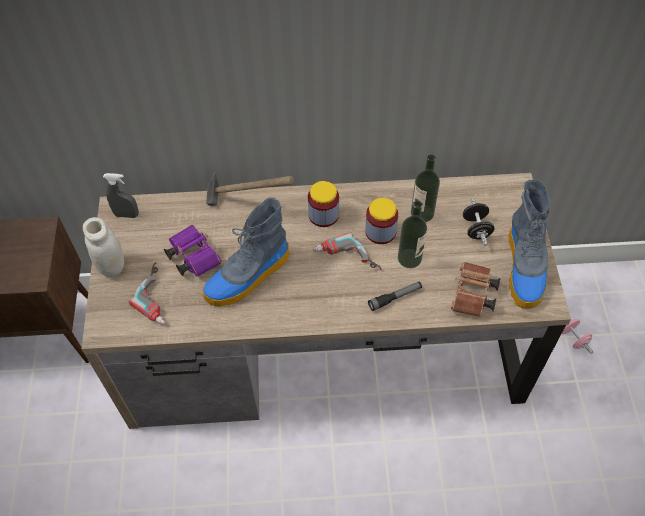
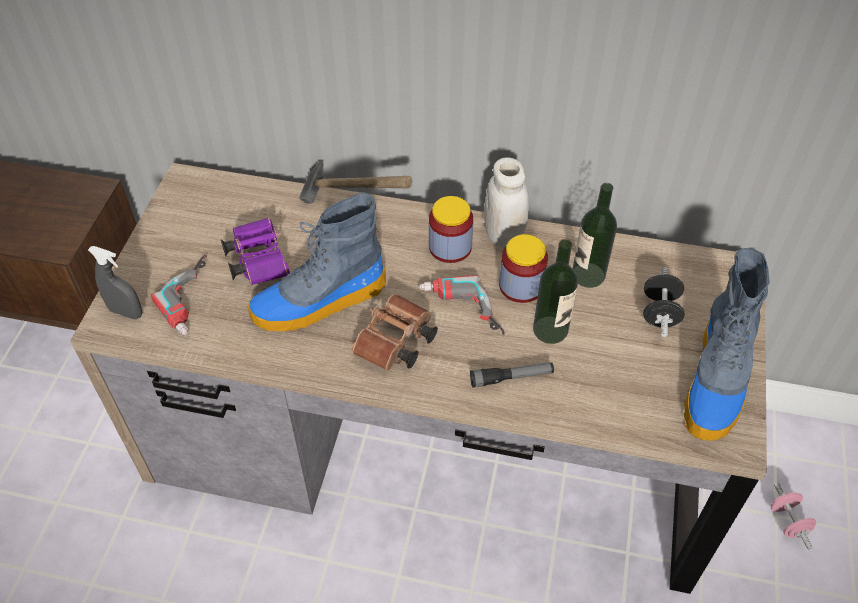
camera: 15 degrees right, 5 degrees down
white jar [83,217,124,277] -> white jar moved to [484,157,529,247]
grey spray bottle [103,173,139,218] -> grey spray bottle moved to [88,246,142,320]
brown binoculars [451,262,500,317] -> brown binoculars moved to [352,294,438,371]

